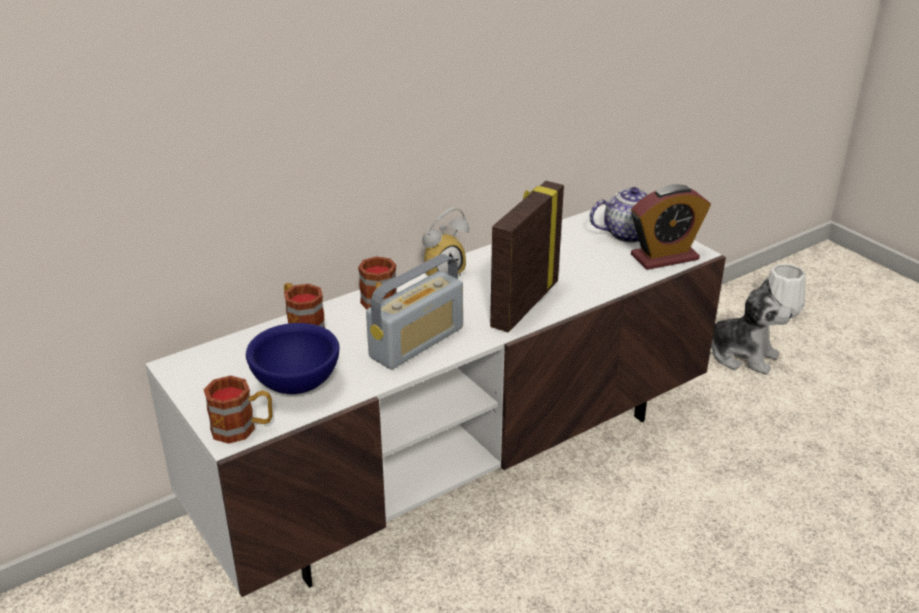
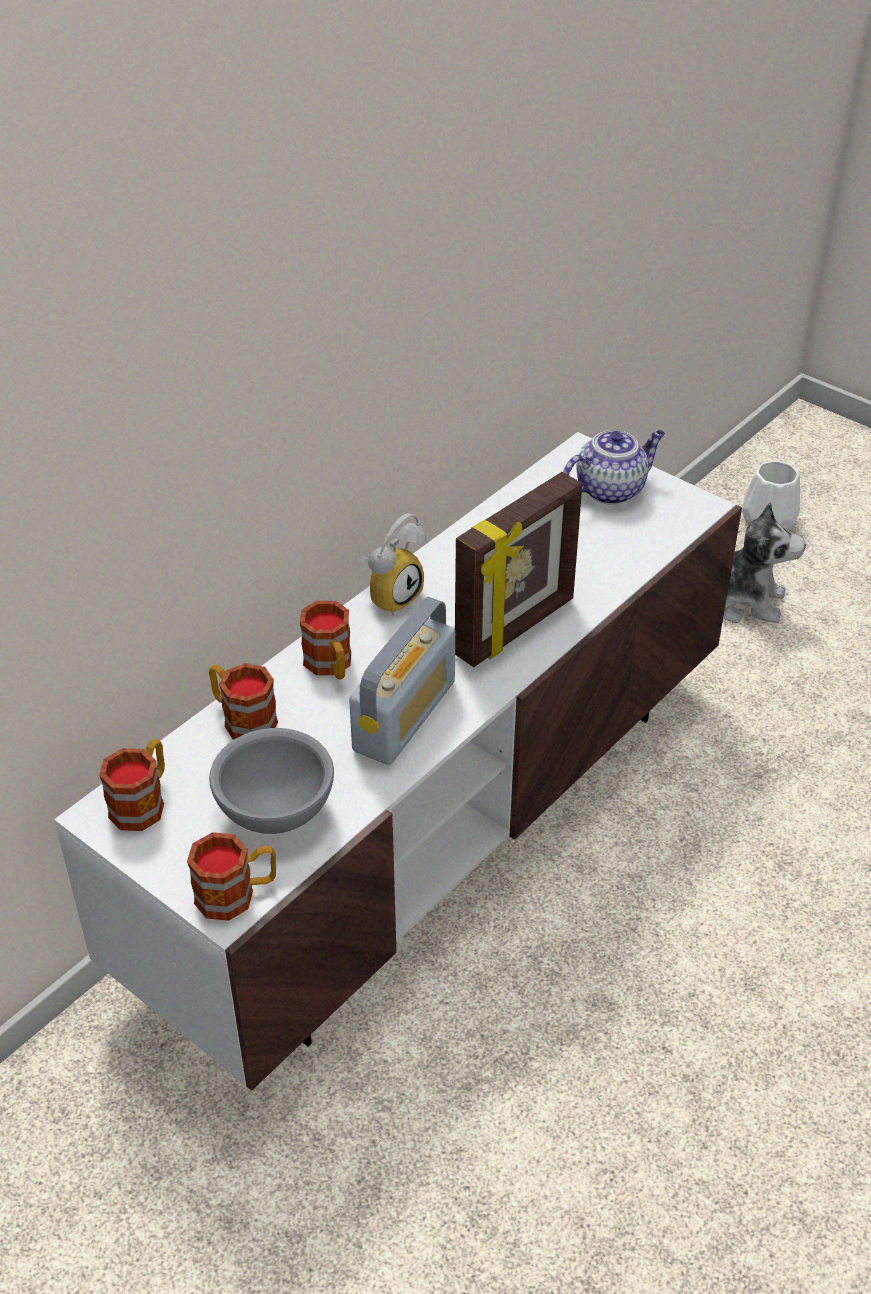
camera: 15 degrees left, 10 degrees up
blue bowl [246,323,339,394] -> grey bowl [209,728,334,834]
picture frame [490,181,564,332] -> picture frame turned 150 degrees counterclockwise [455,472,582,667]
alarm clock [631,184,711,270] -> none
none -> mug [99,739,165,831]

